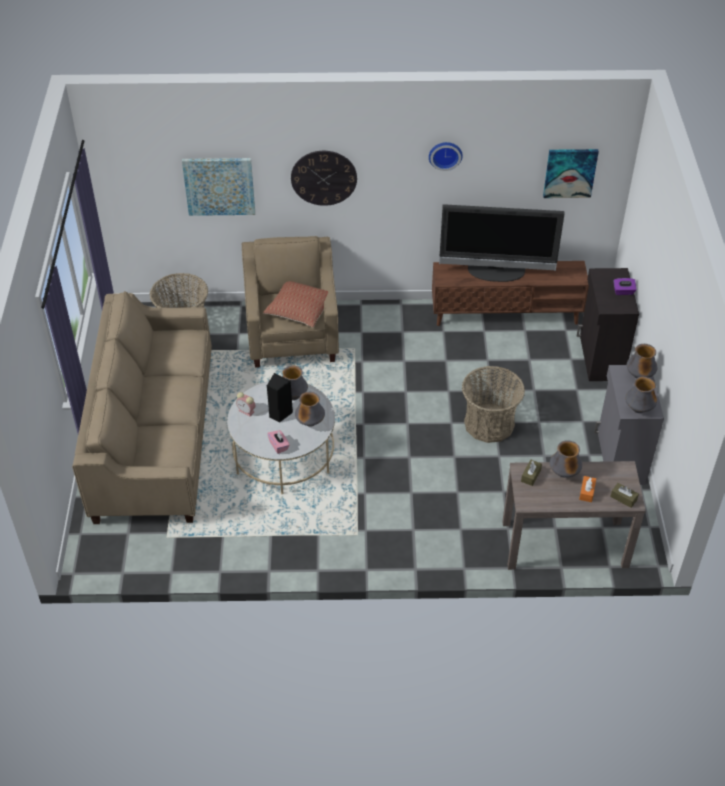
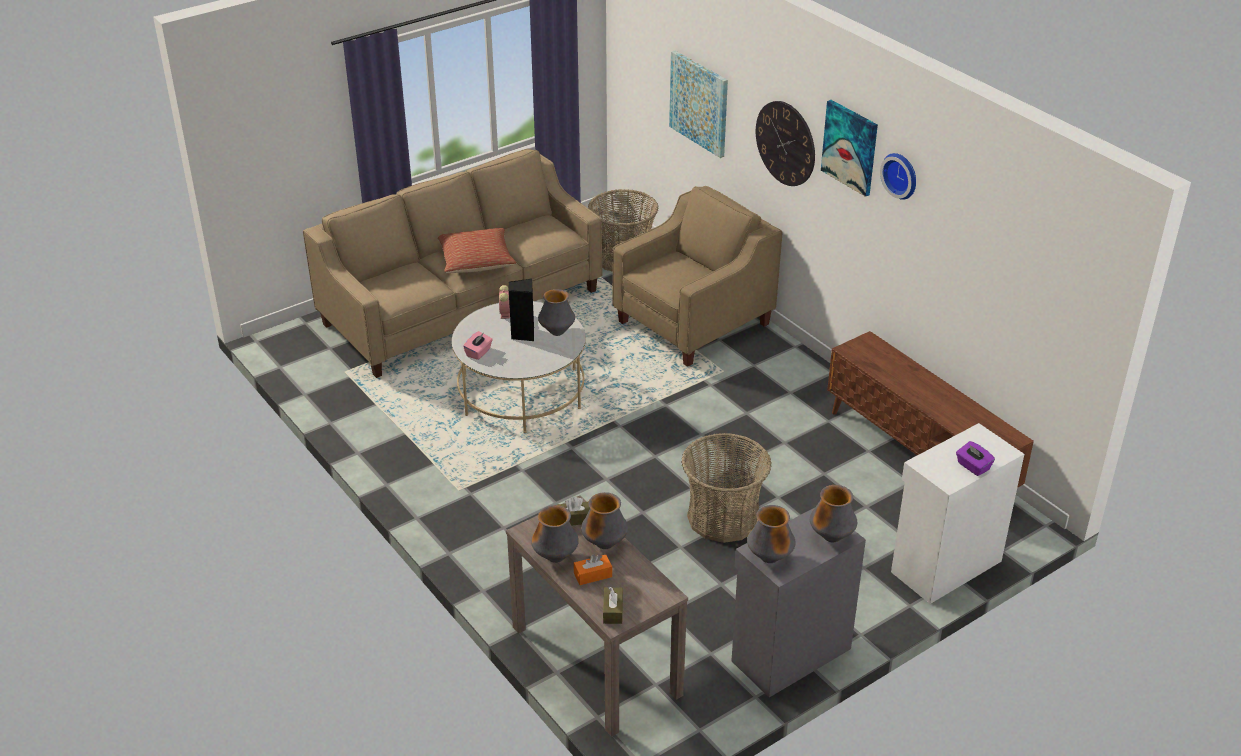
camera: 55 degrees right, 10 degrees down
pillow [263,281,328,327] -> pillow moved to [438,228,516,273]
vase [295,392,325,427] -> vase moved to [531,505,579,563]
television [439,204,565,282] -> none
picture [543,149,599,198] -> picture moved to [821,100,878,197]
black cabinet [577,268,639,381] -> white cabinet [891,423,1024,604]

